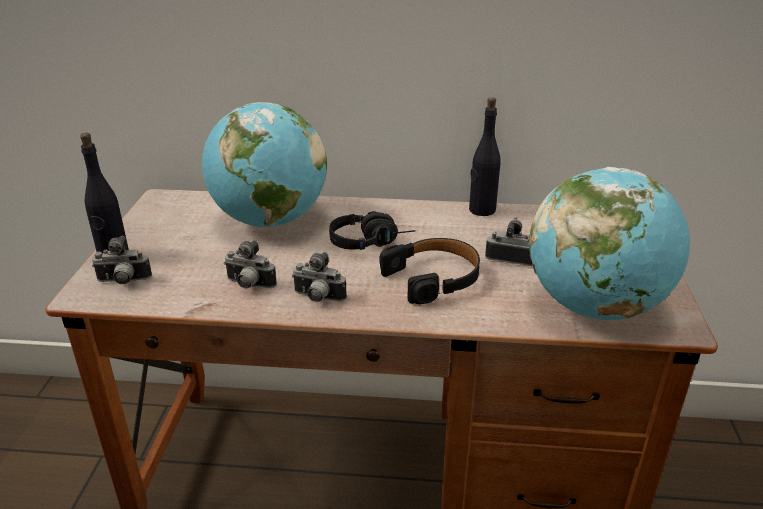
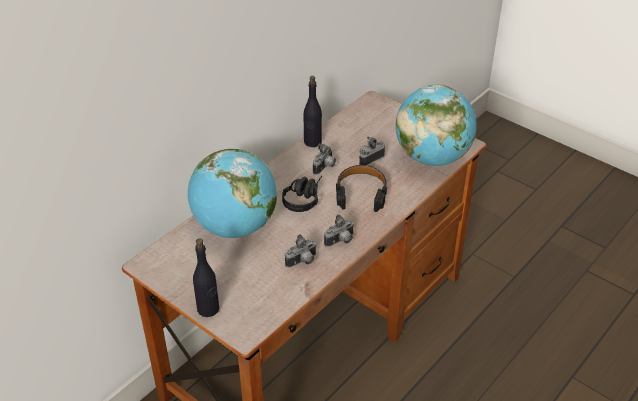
camera: 55 degrees left, 10 degrees up
camera [92,236,152,284] -> camera moved to [313,143,336,175]

